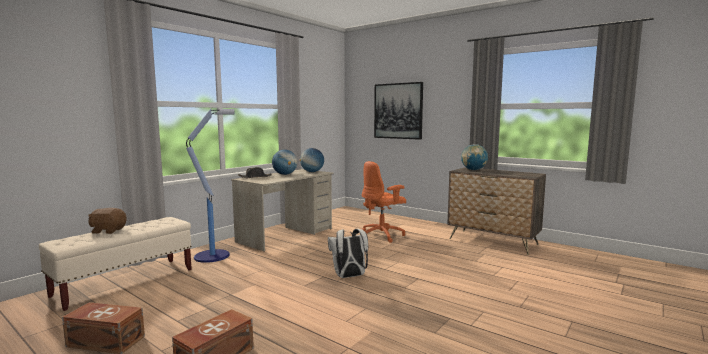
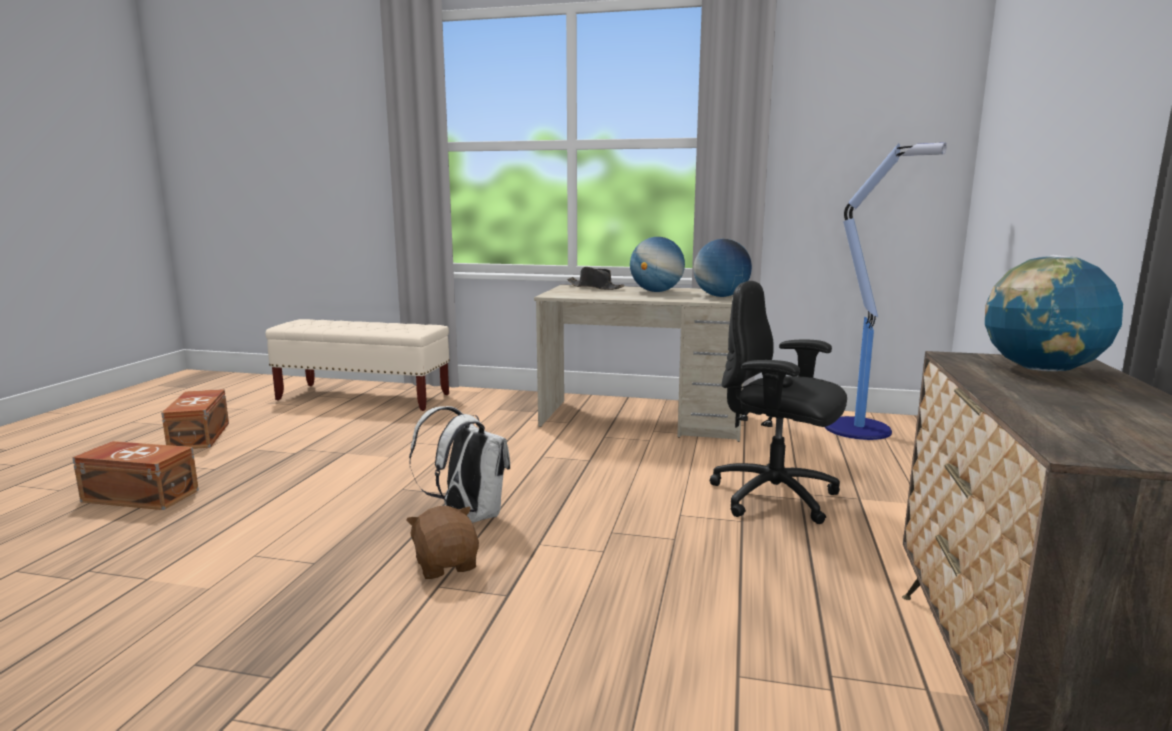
camera: 65 degrees right, 5 degrees up
brown plush toy [88,208,126,234] -> brown plush toy moved to [406,506,479,579]
floor lamp [186,109,235,263] -> floor lamp moved to [825,142,947,440]
orange office chair [362,161,406,243] -> black office chair [710,281,847,524]
picture [374,82,423,140] -> none

